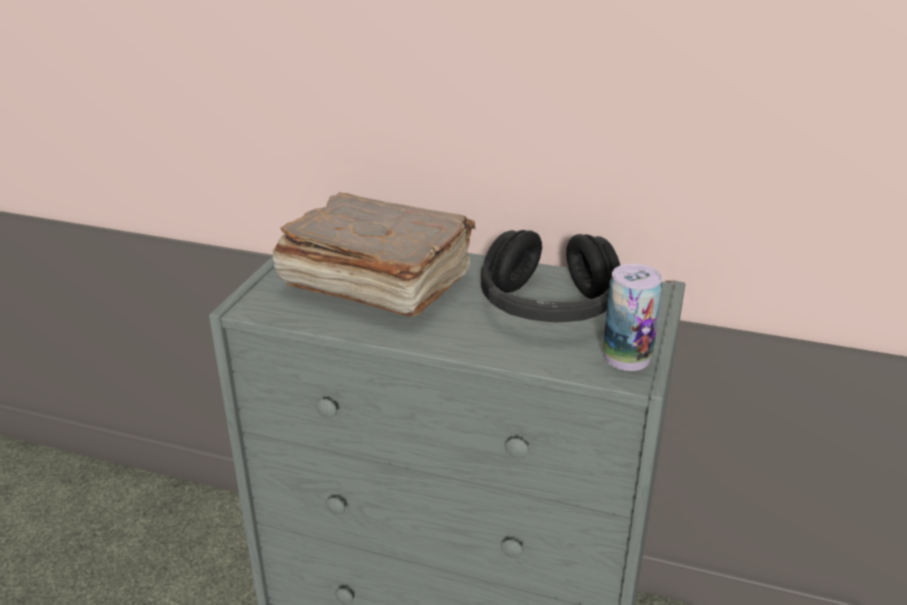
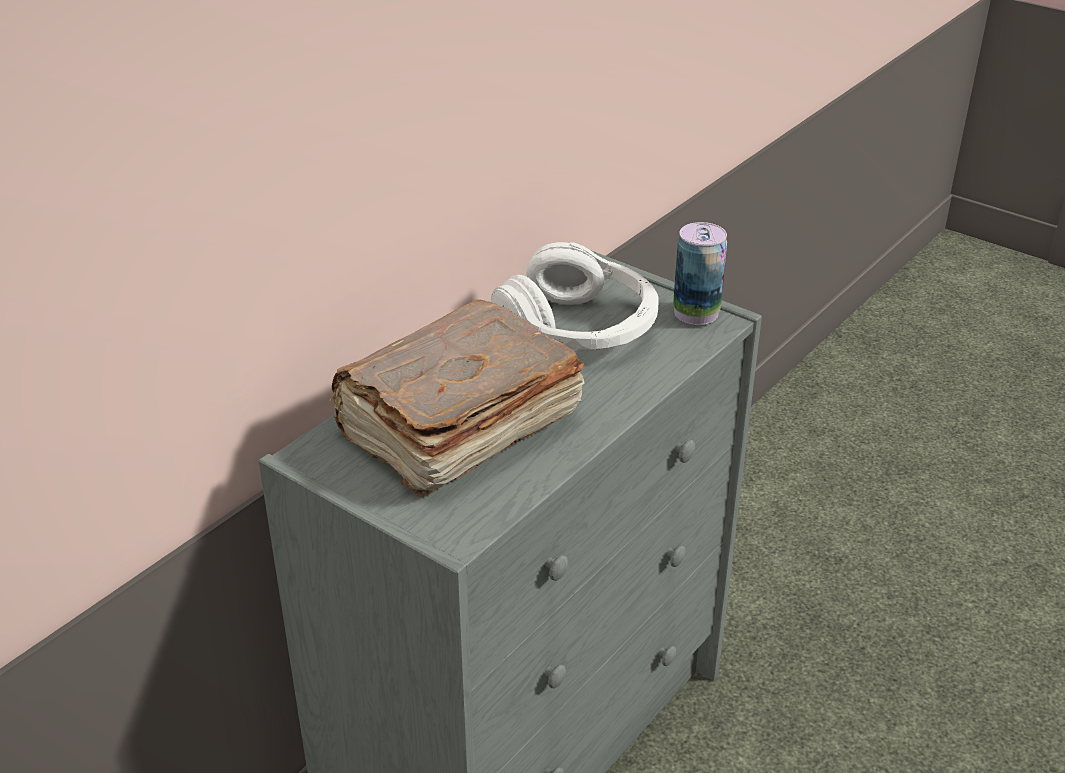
camera: 70 degrees left, 5 degrees up
black headphones [481,230,620,322] -> white headphones [491,242,658,350]

